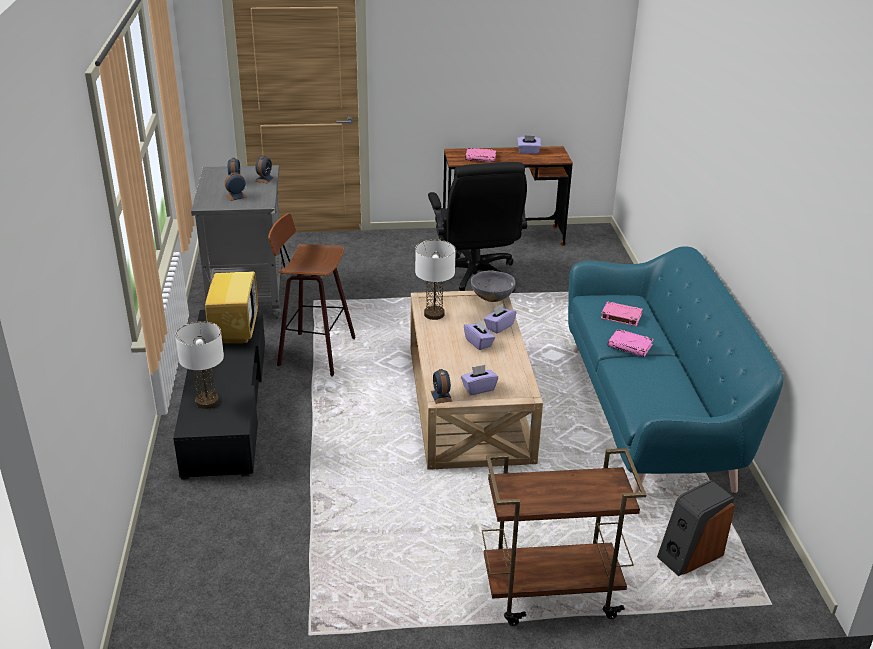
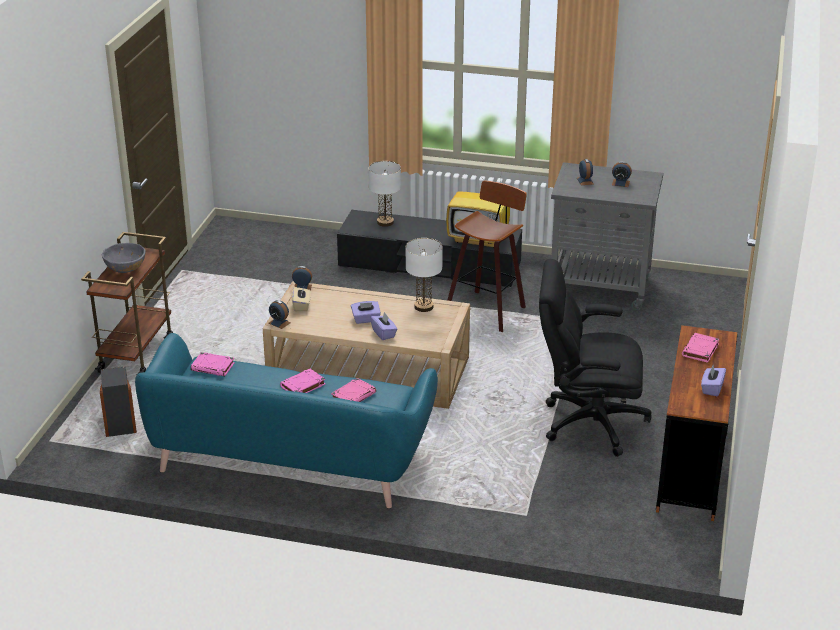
camera: 110 degrees right, 0 degrees up
alarm clock [255,156,274,183] -> alarm clock moved to [268,300,291,329]
purple tissue box [461,365,498,395] -> beige tissue box [292,287,310,311]
grey bowl [471,270,516,302] -> grey bowl moved to [102,243,146,273]
none -> pink book [191,352,235,376]

